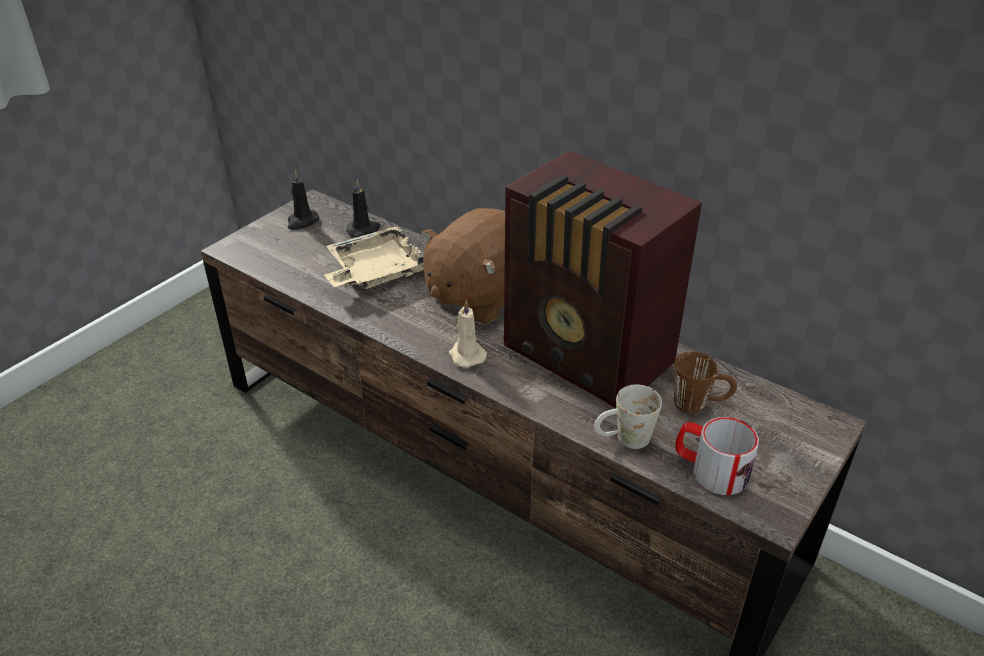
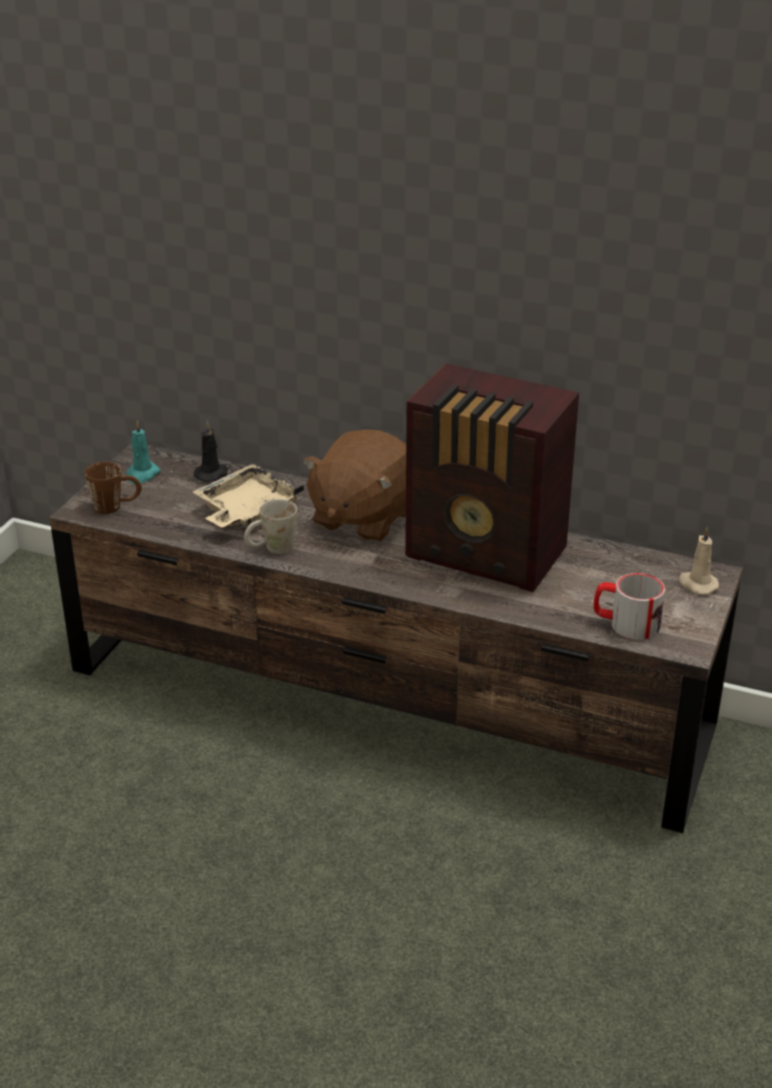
camera: 15 degrees left, 5 degrees down
black candle [287,170,320,230] -> turquoise candle [126,420,160,484]
beige candle [449,300,487,368] -> beige candle moved to [679,527,719,595]
white mug [594,384,662,449] -> white mug moved to [244,499,297,554]
brown mug [674,352,737,413] -> brown mug moved to [84,462,142,514]

